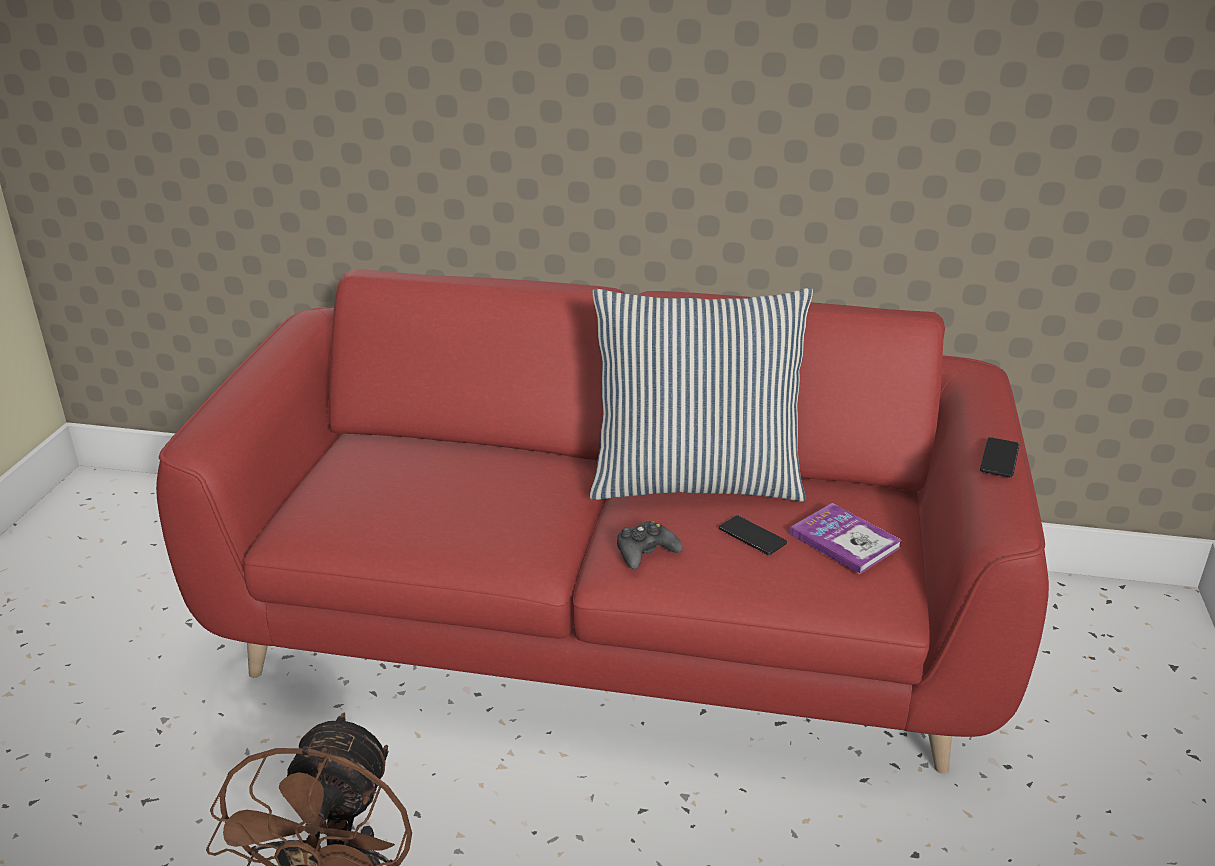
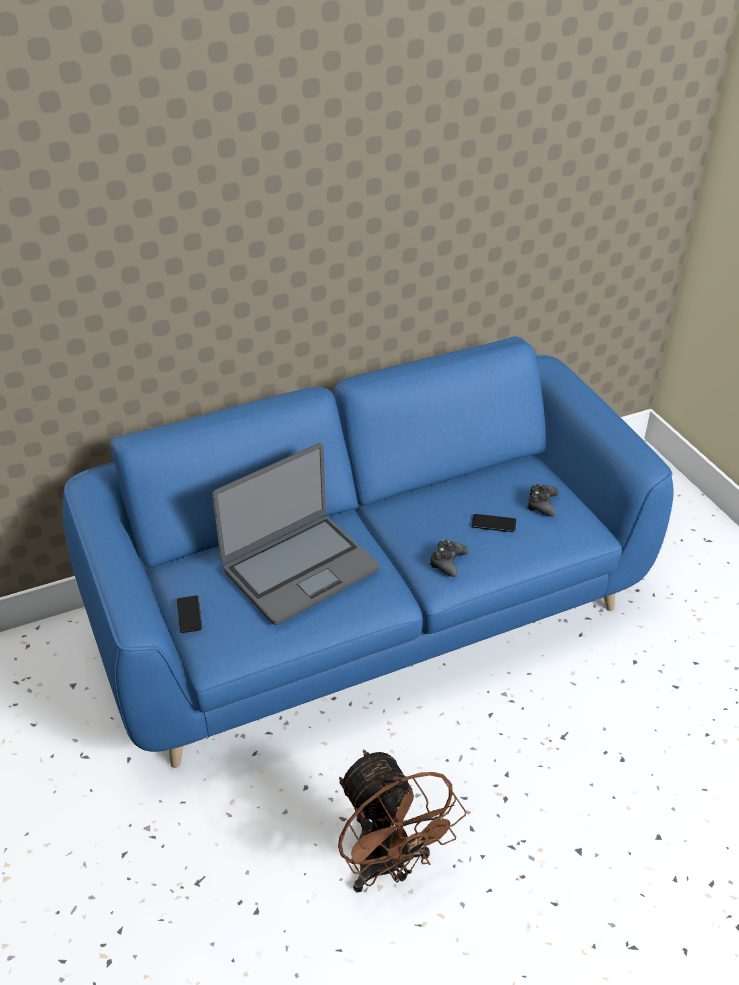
camera: 35 degrees left, 10 degrees up
red sofa [156,269,1049,774] -> blue sofa [63,336,674,768]
pillow [590,288,813,502] -> none
book [790,503,902,574] -> black game controller [526,484,559,516]
phone [980,437,1019,478] -> phone moved to [177,595,202,633]
none -> laptop [212,443,379,625]

